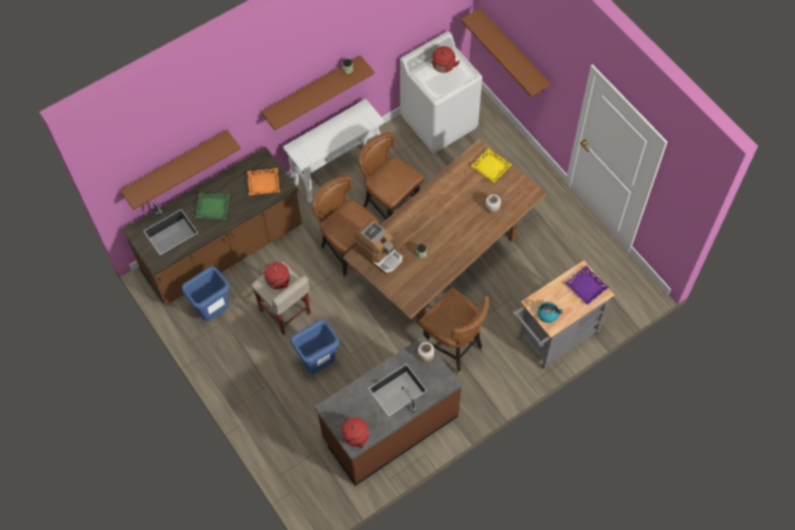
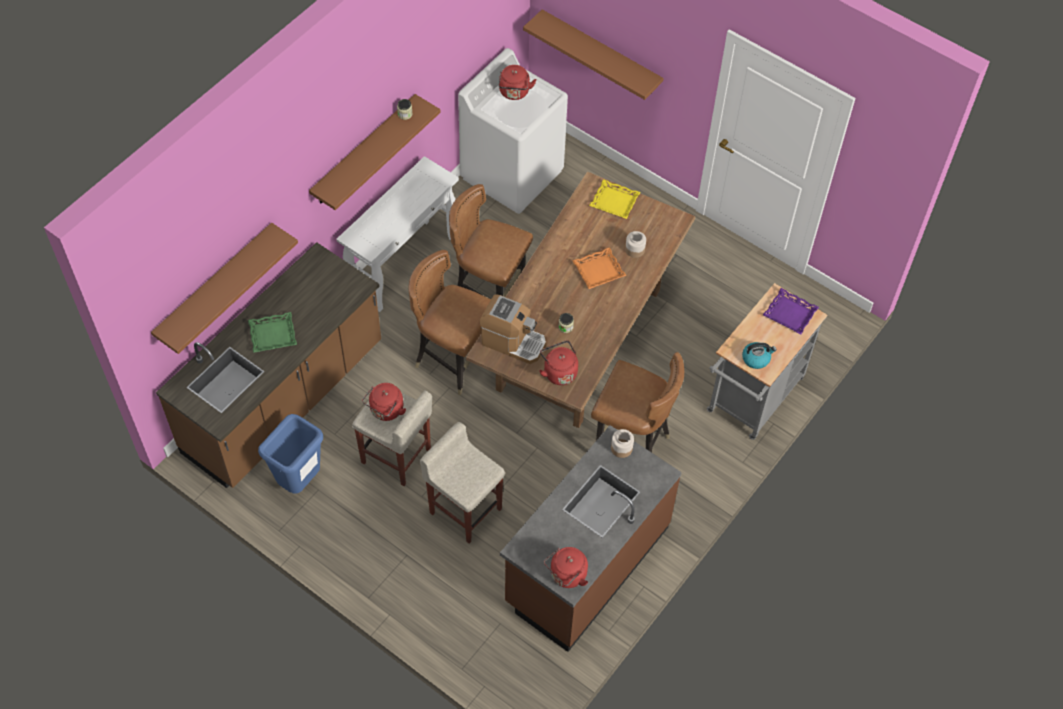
camera: 20 degrees left, 5 degrees down
orange tray [247,168,280,195] -> orange tray moved to [572,247,626,289]
blue trash can [291,320,339,374] -> beige stool [420,422,505,544]
none -> red kettle [539,340,578,385]

